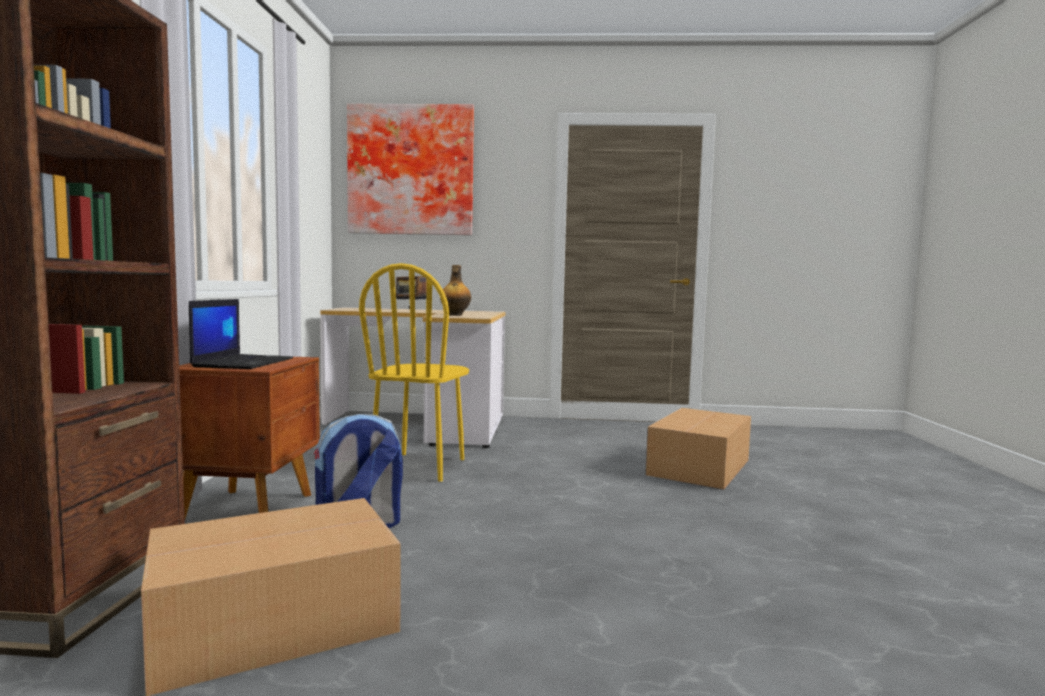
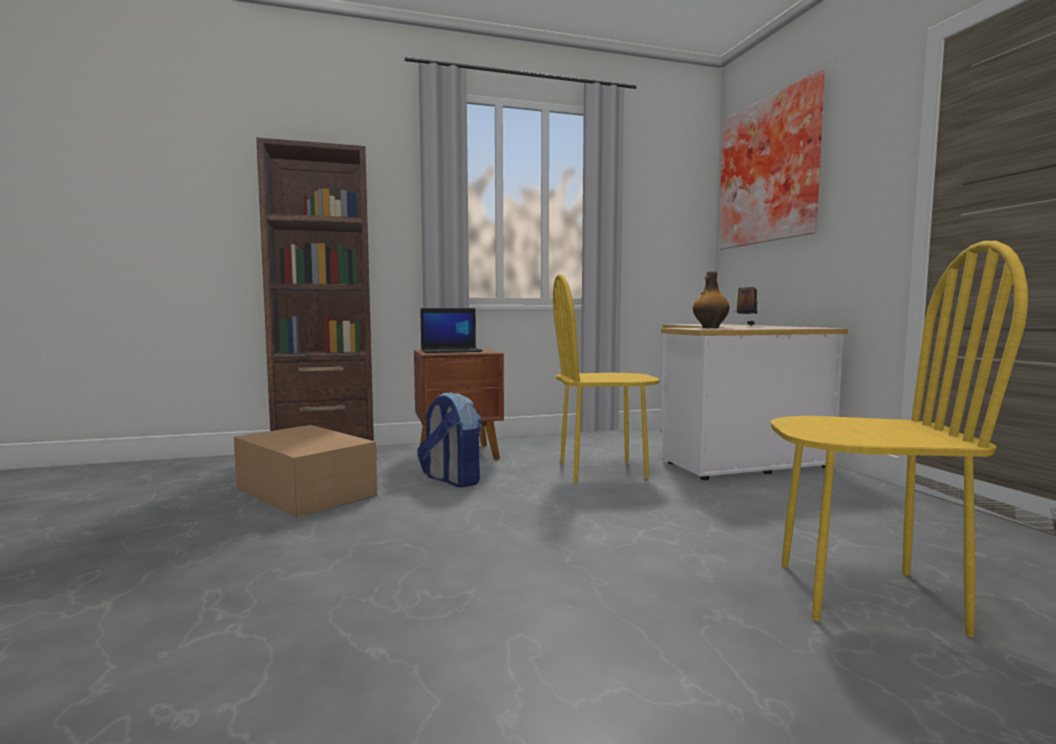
camera: 70 degrees right, 0 degrees up
cardboard box [646,408,751,490] -> yellow chair [770,241,1028,637]

